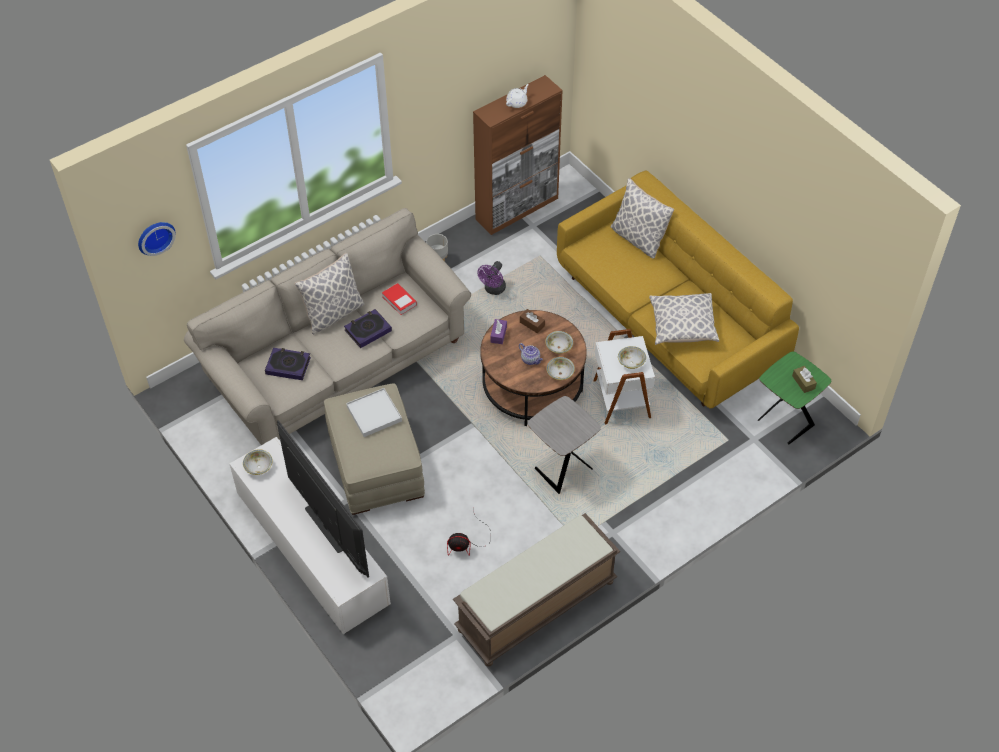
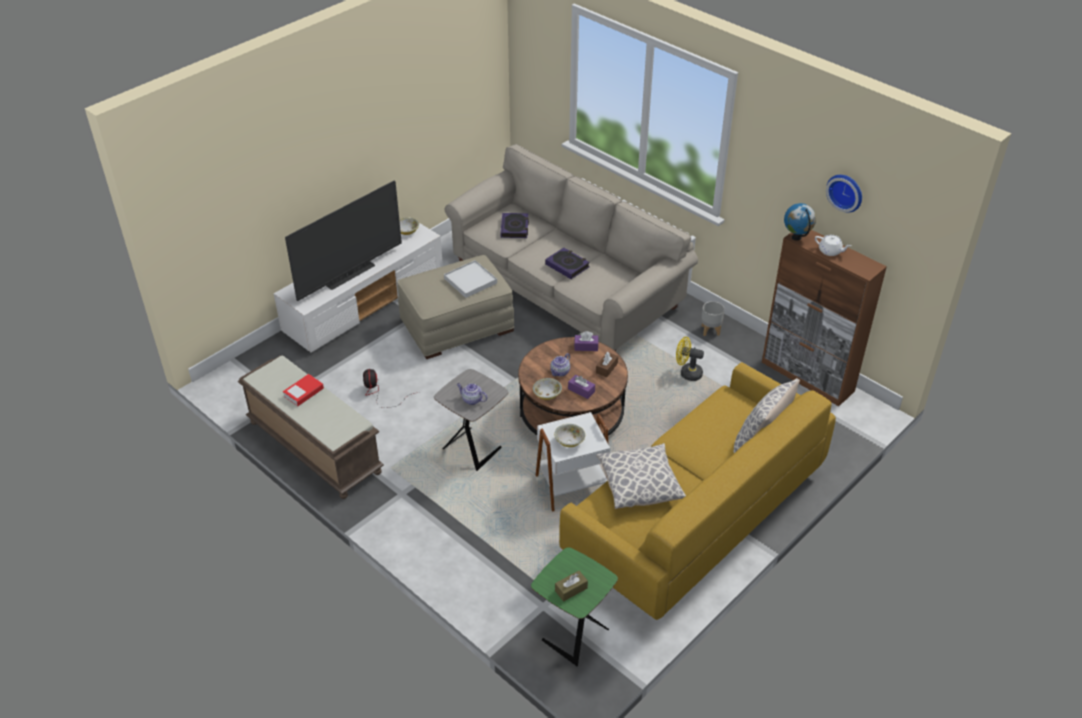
camera: 80 degrees right, 10 degrees down
wall clock [138,222,176,256] -> wall clock moved to [826,175,862,213]
pillow [294,253,364,334] -> none
book [382,283,417,315] -> book moved to [283,374,324,406]
purple fan [477,261,506,295] -> yellow fan [676,337,704,381]
bowl [545,331,573,354] -> purple tissue box [568,375,595,399]
none -> teapot [457,383,487,405]
none -> globe [784,203,816,240]

